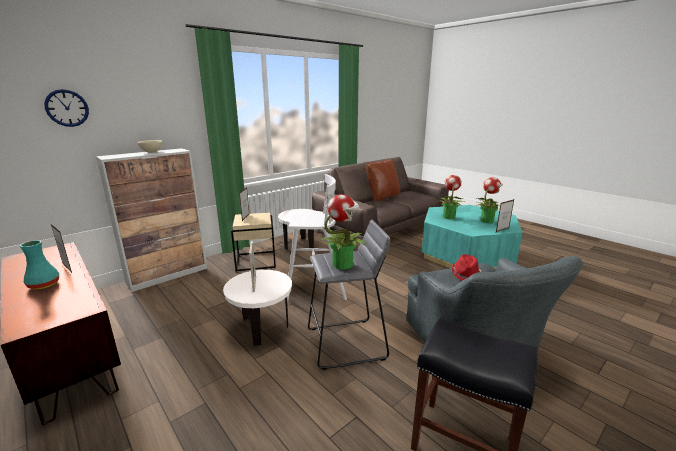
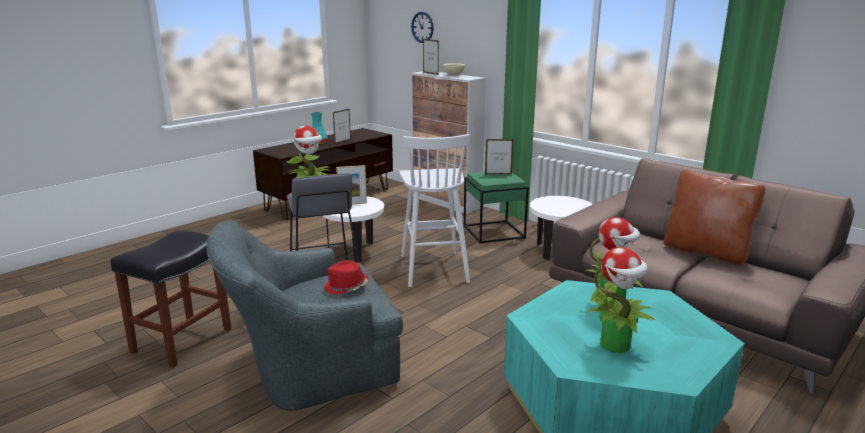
camera: 85 degrees right, 0 degrees up
beige side table [231,213,276,271] -> green side table [464,172,529,244]
picture frame [496,200,514,232] -> picture frame moved to [423,39,439,75]

